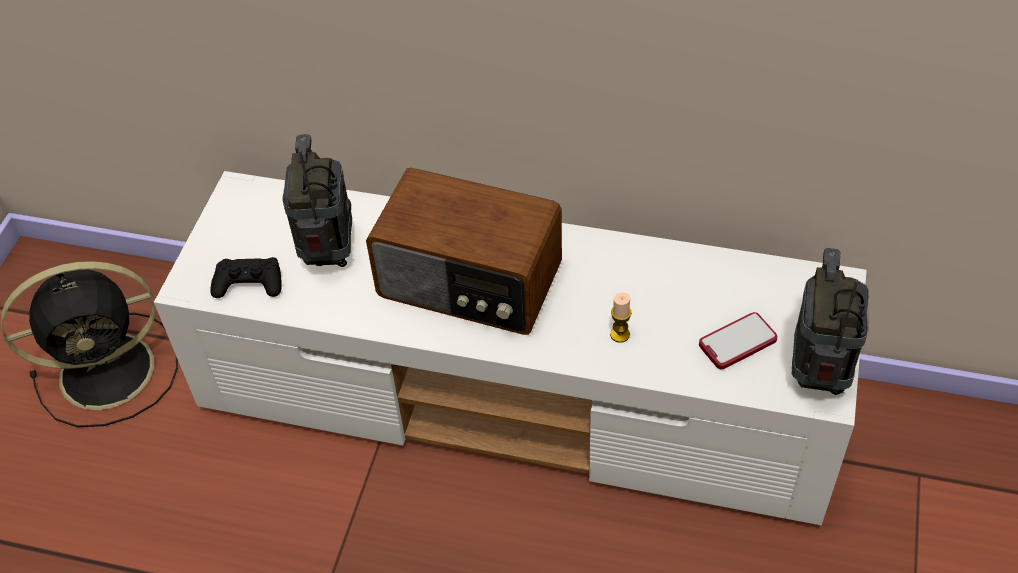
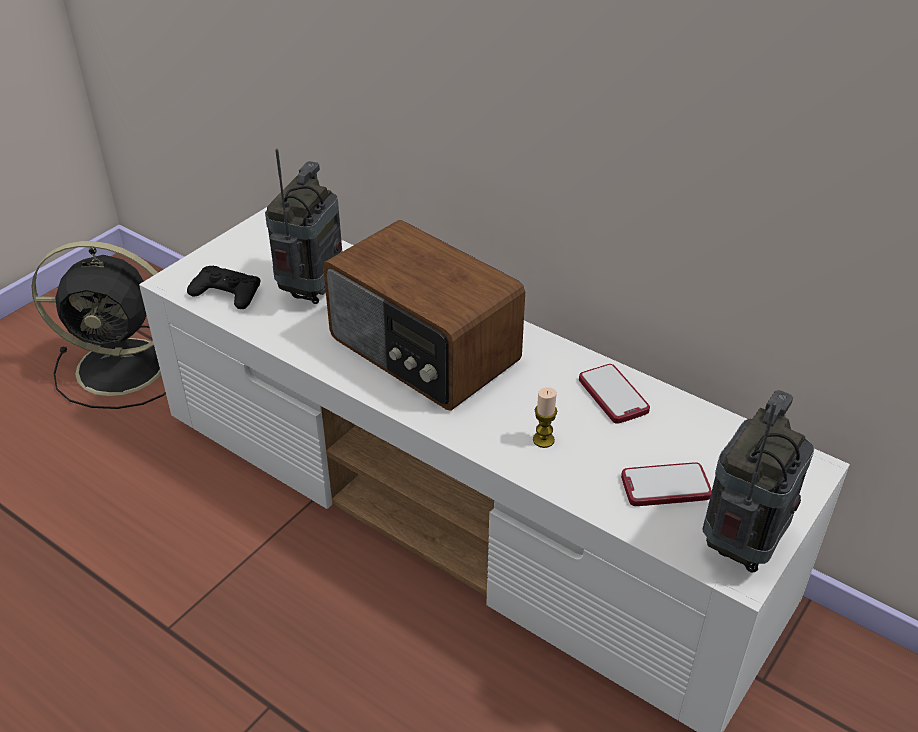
camera: 20 degrees right, 10 degrees down
none -> phone [579,364,650,424]

